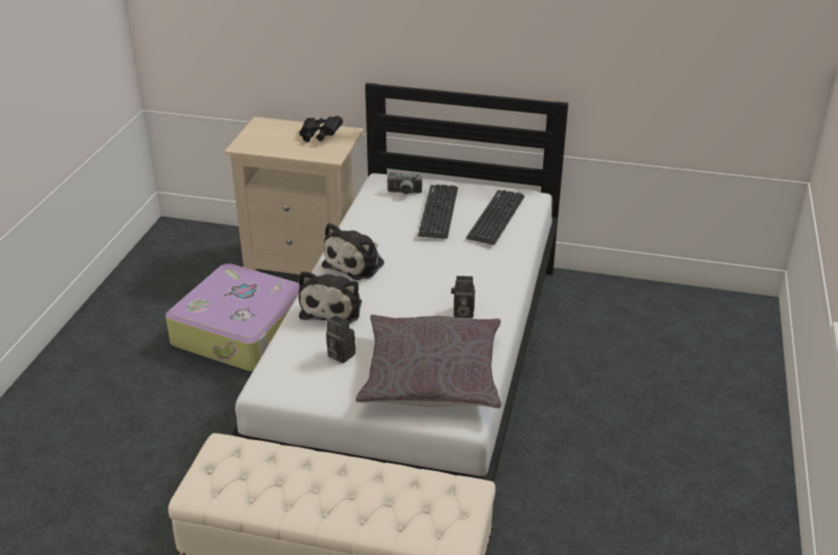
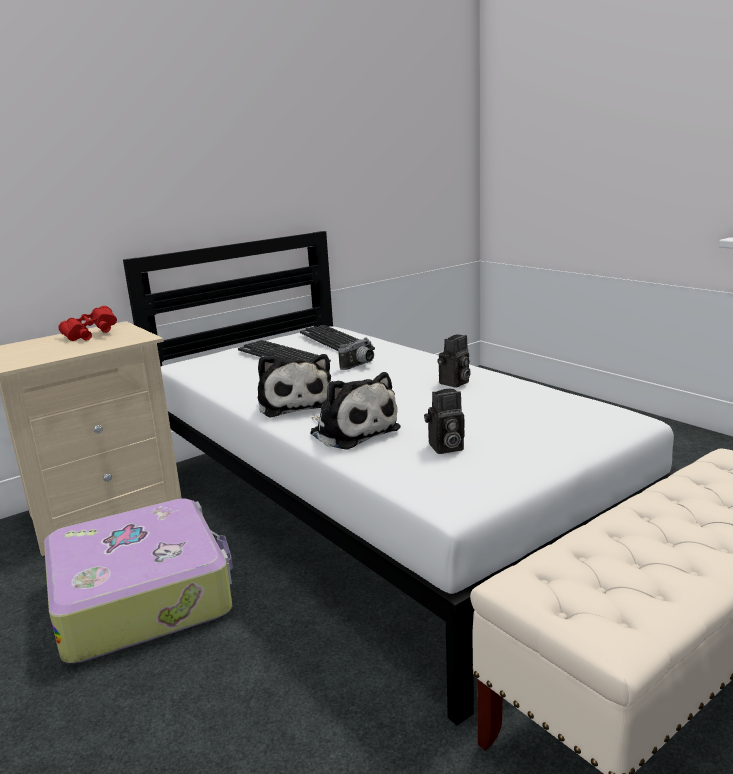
camera: 50 degrees left, 15 degrees down
black binoculars [299,116,343,142] -> red binoculars [59,306,117,341]
grey pillow [356,315,501,408] -> none
camera [387,172,422,194] -> camera moved to [338,338,374,370]

